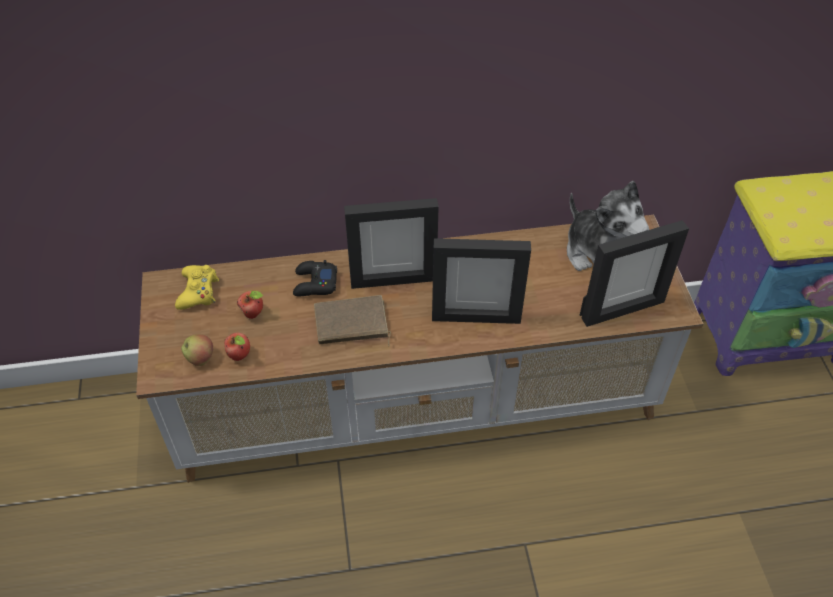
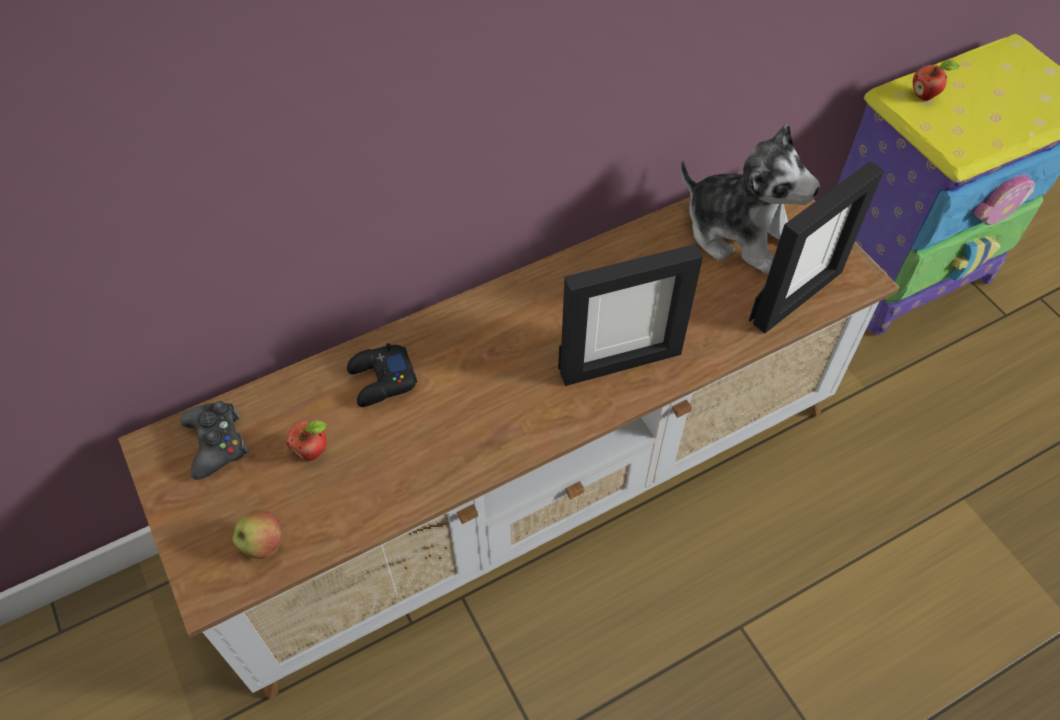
camera: 20 degrees left, 5 degrees up
yellow game controller [175,265,219,310] -> black game controller [180,401,249,480]
apple [225,333,250,361] -> apple moved to [913,60,960,101]
brown book [314,295,391,346] -> none
picture frame [344,198,439,289] -> none

